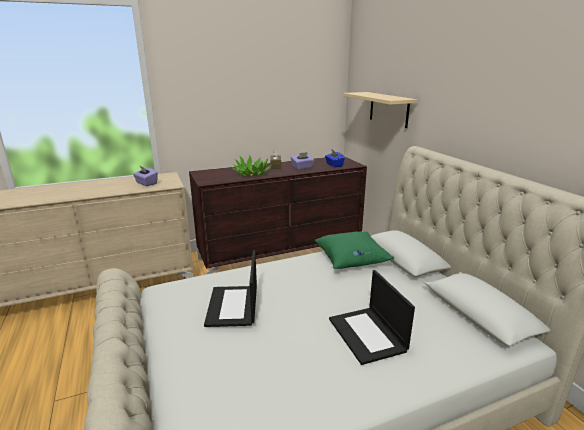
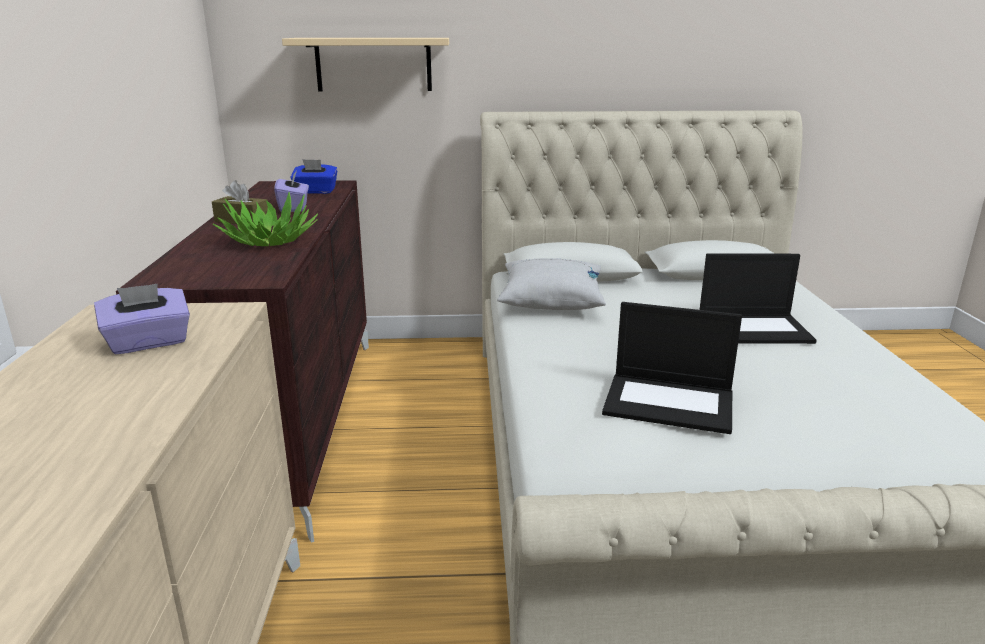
camera: 70 degrees left, 0 degrees up
green pillow [315,231,394,269] -> grey pillow [497,258,606,310]

